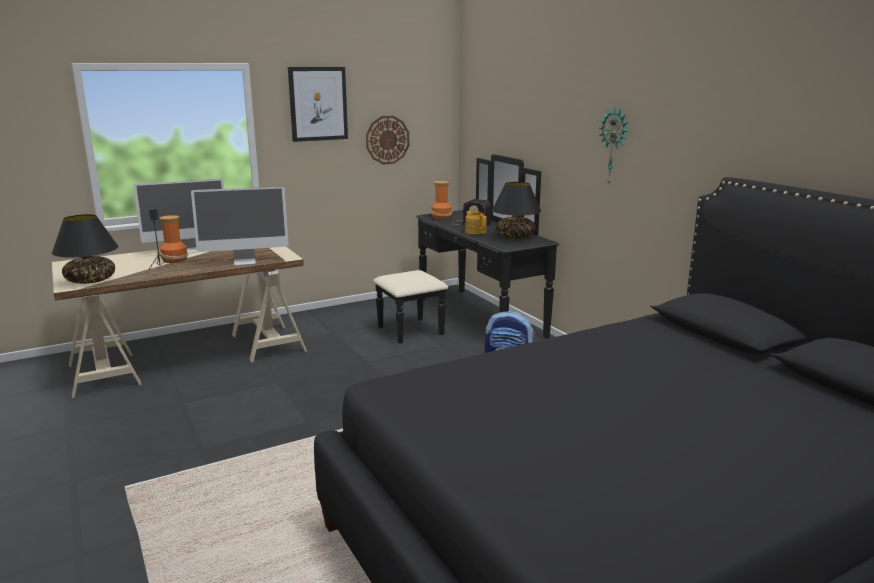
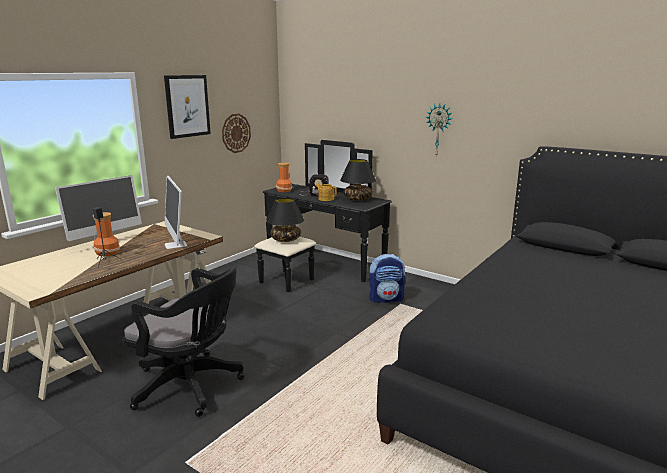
camera: 25 degrees left, 0 degrees up
black table lamp [52,214,118,284] -> black table lamp moved to [266,198,304,242]
monitor [191,187,289,265] -> monitor turned 105 degrees clockwise [165,175,187,249]
none -> black office chair [123,266,244,417]

